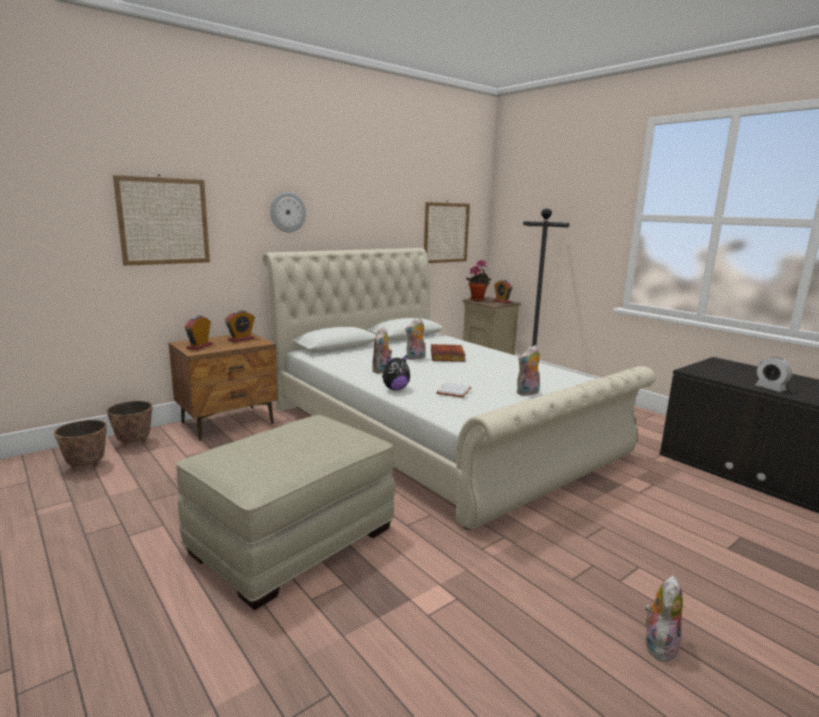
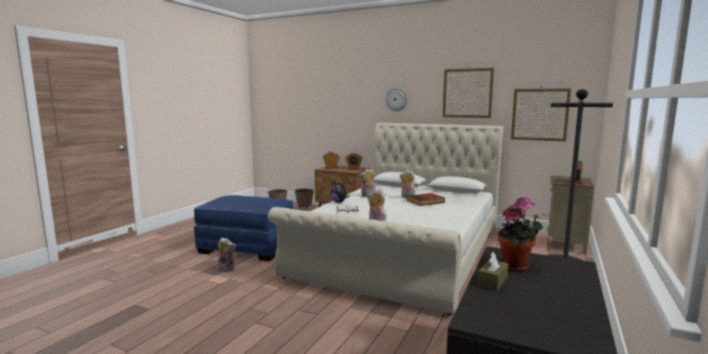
camera: 65 degrees right, 5 degrees down
picture [113,174,210,266] -> picture moved to [443,67,494,118]
beige ottoman [176,415,395,610] -> blue ottoman [194,195,293,261]
potted plant [466,260,491,301] -> potted plant moved to [498,197,543,271]
plush toy [645,576,683,661] -> plush toy moved to [217,238,236,272]
alarm clock [755,357,792,392] -> brown tissue box [478,252,508,290]

